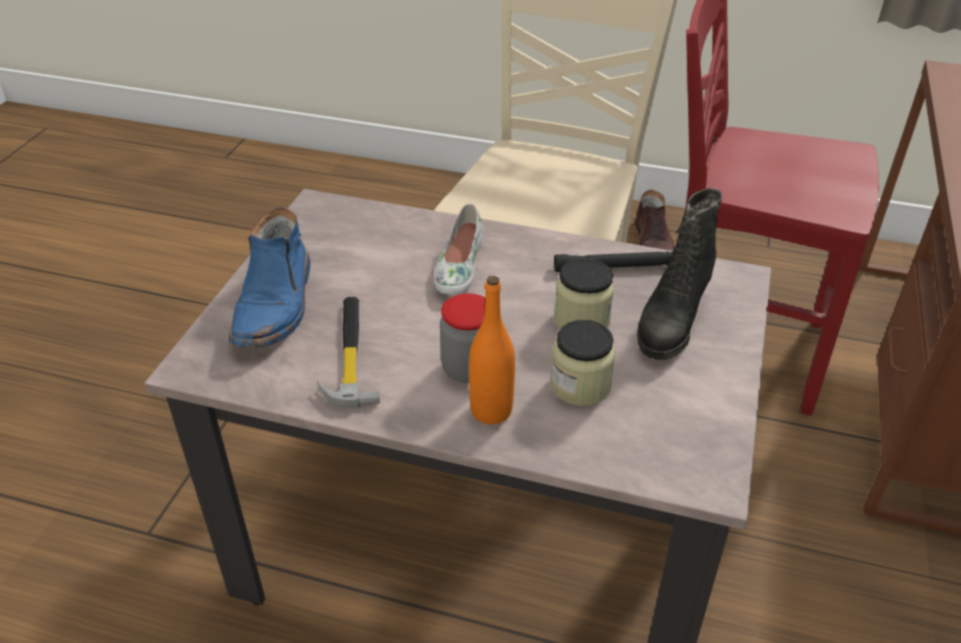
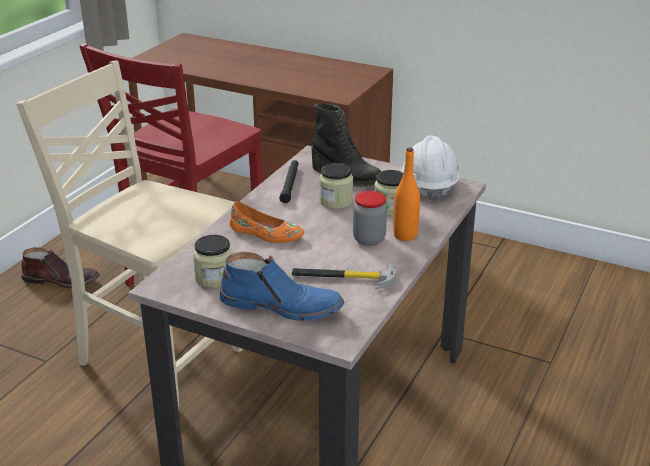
camera: 80 degrees left, 10 degrees down
white shoe [434,203,483,295] -> orange shoe [230,201,304,243]
none -> jar [193,235,233,288]
none -> white hard hat [402,135,460,202]

